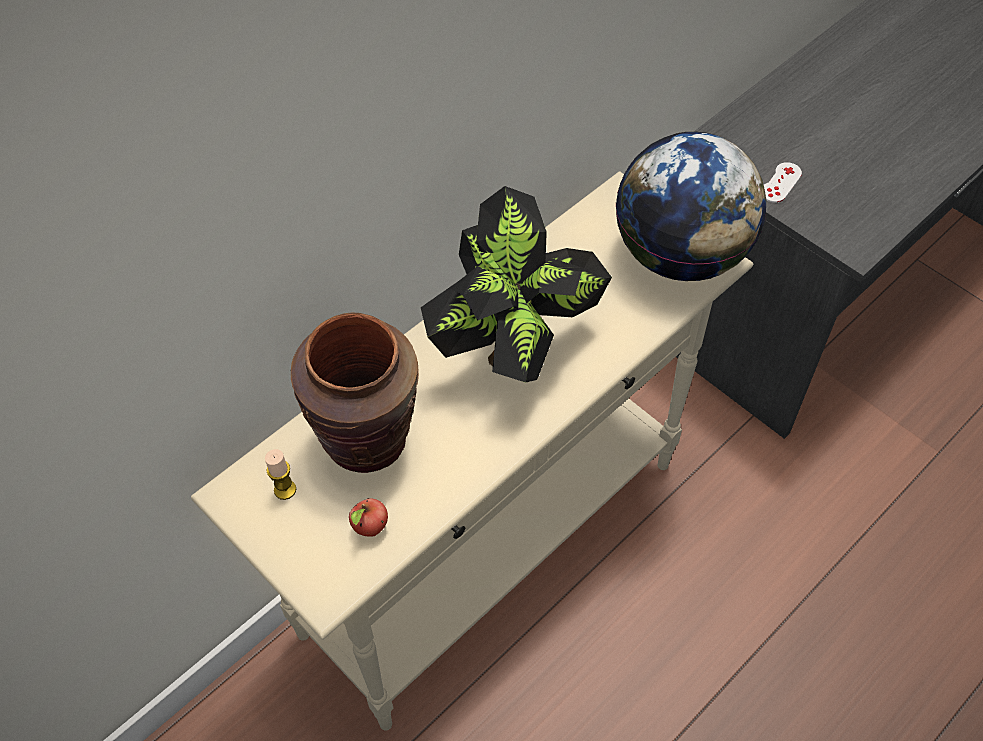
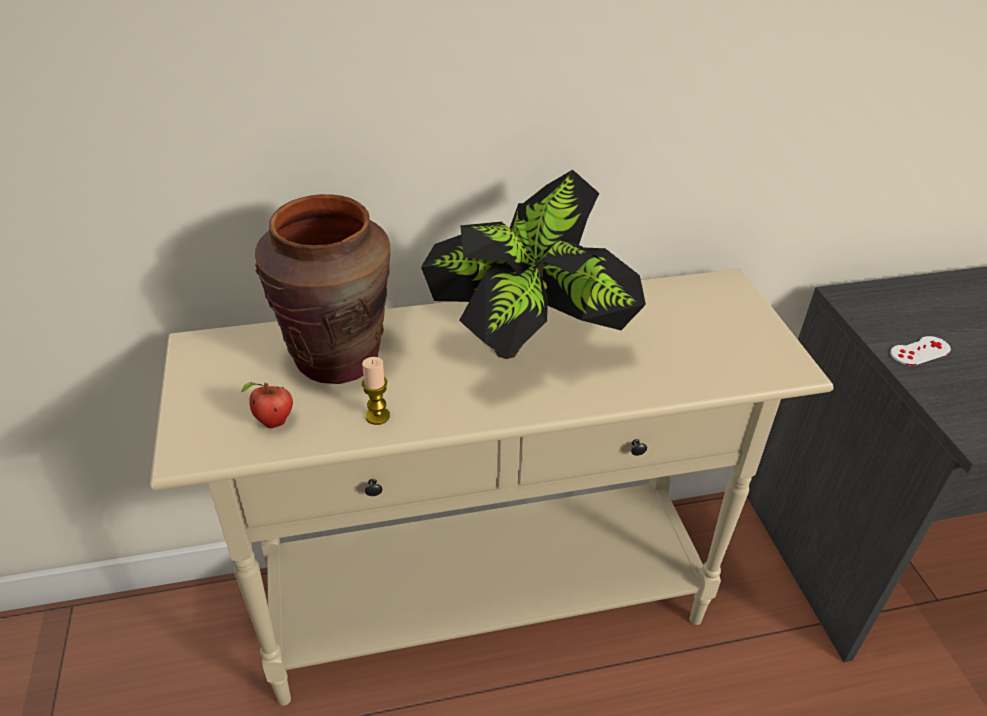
camera: 30 degrees right, 15 degrees down
candle [265,449,296,500] -> candle moved to [362,357,390,425]
globe [616,132,766,281] -> none

